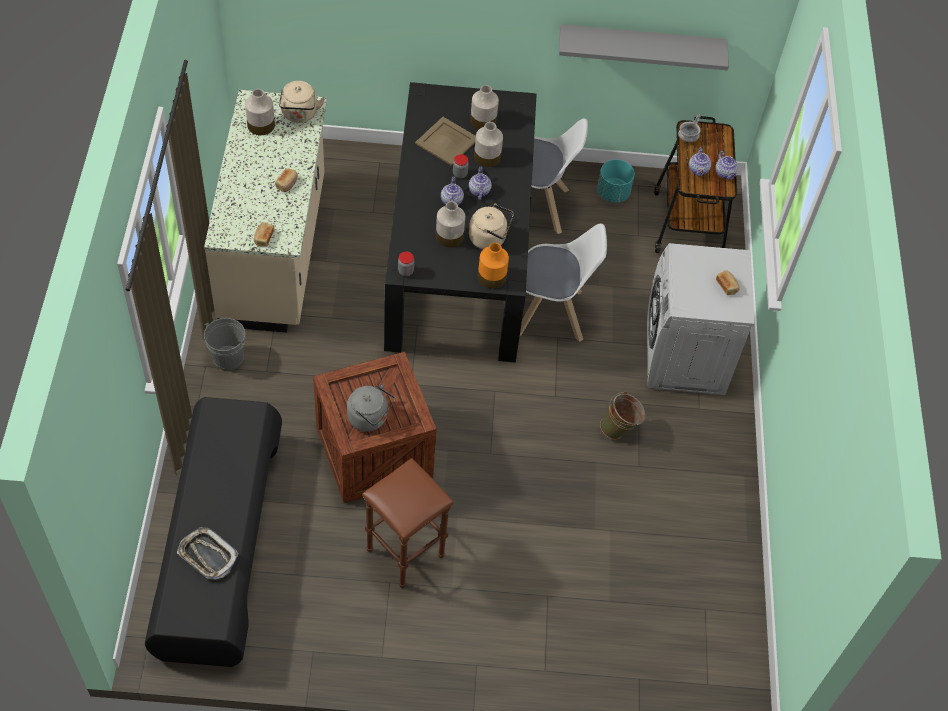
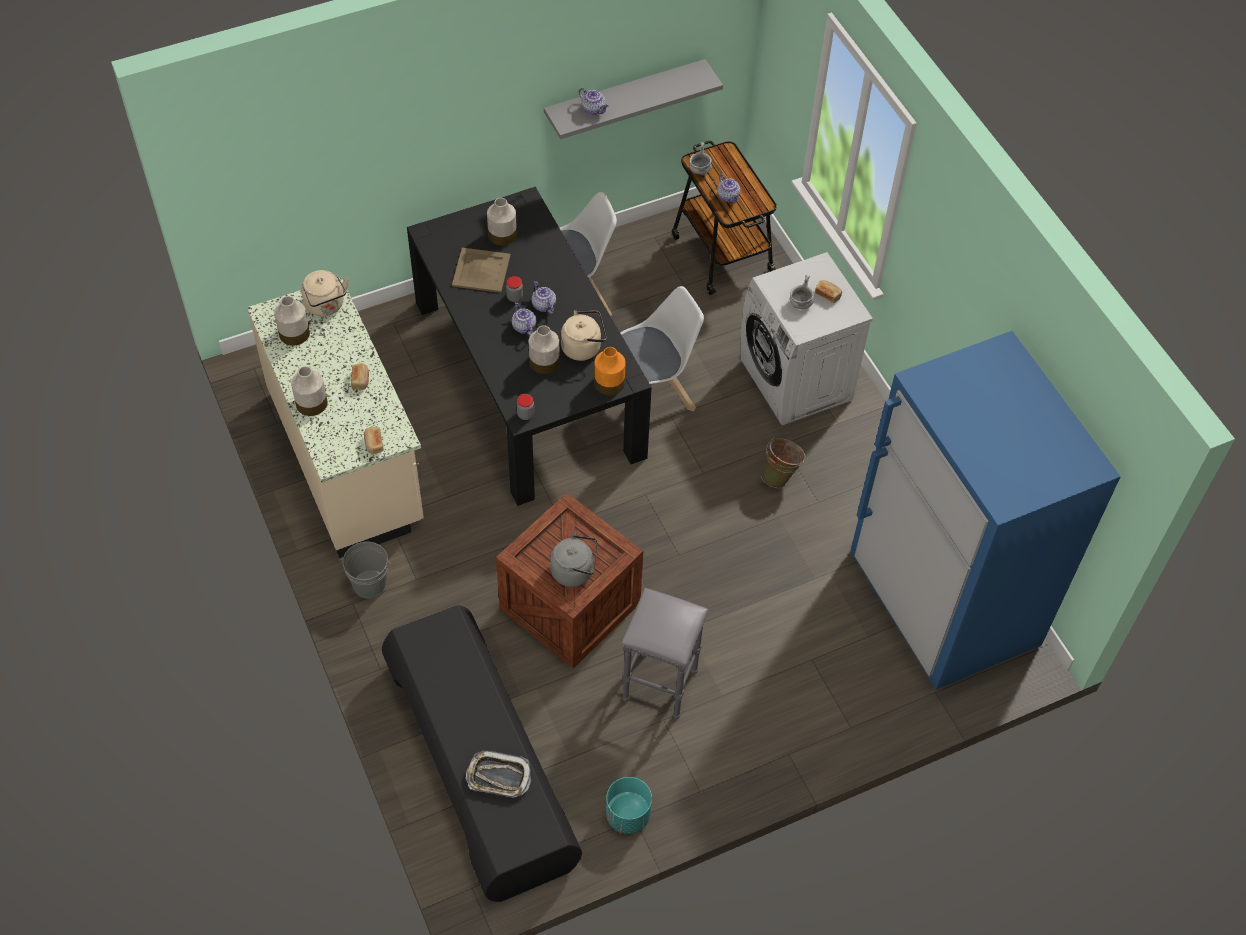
camera: 25 degrees left, 0 degrees up
brown stool [362,458,454,588] -> grey stool [621,588,708,719]
beige vase [474,122,503,167] -> beige vase moved to [291,366,328,416]
turquoise planter [597,159,635,203] -> turquoise planter moved to [606,777,652,834]
teapot [715,151,738,180] -> teapot moved to [579,87,608,115]
none -> grey bowl [790,275,814,309]
none -> blue fridge [850,331,1121,690]

